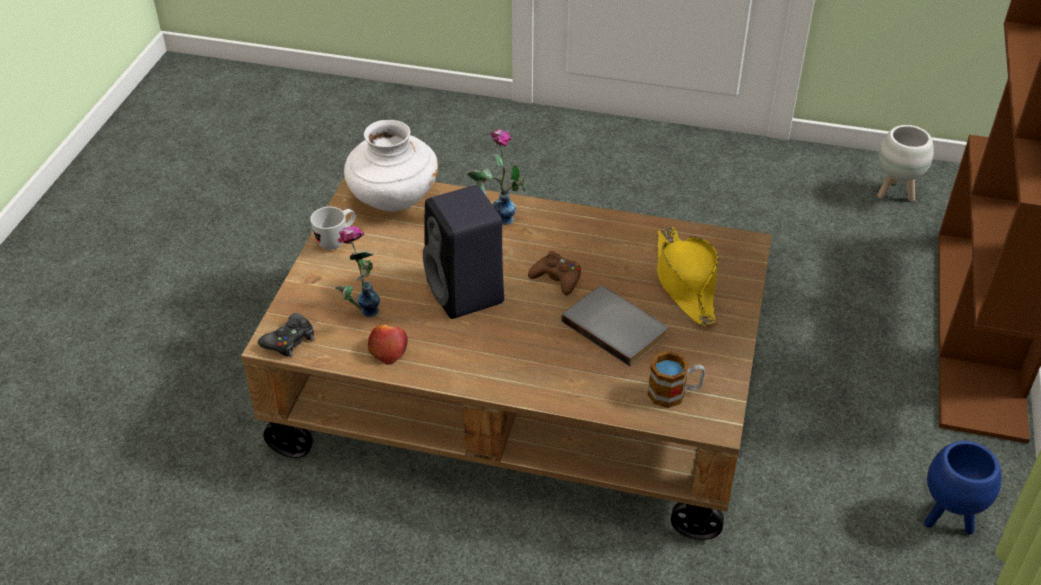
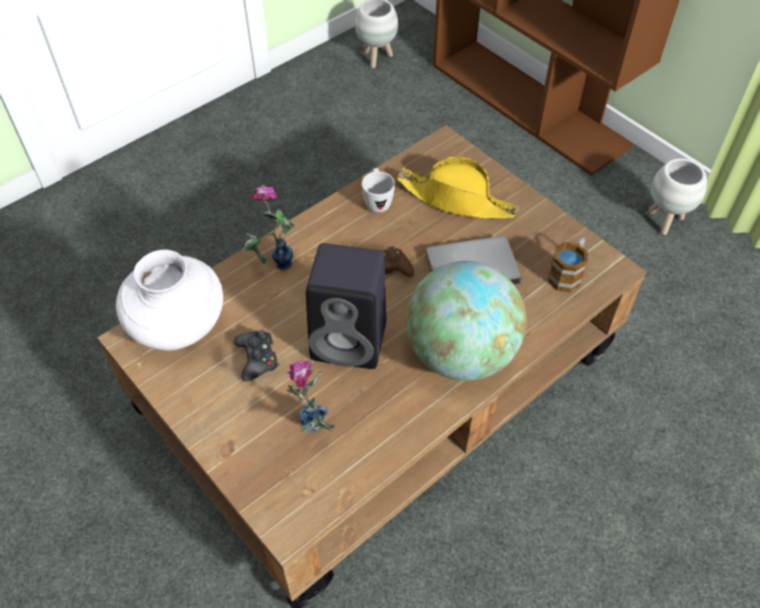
camera: 55 degrees left, 10 degrees up
black game controller [258,313,314,357] -> black game controller moved to [234,330,279,382]
white mug [310,207,356,250] -> white mug moved to [362,168,395,213]
apple [368,325,408,365] -> none
blue planter [924,441,1001,535] -> white planter [649,158,707,235]
none -> globe [406,261,526,381]

